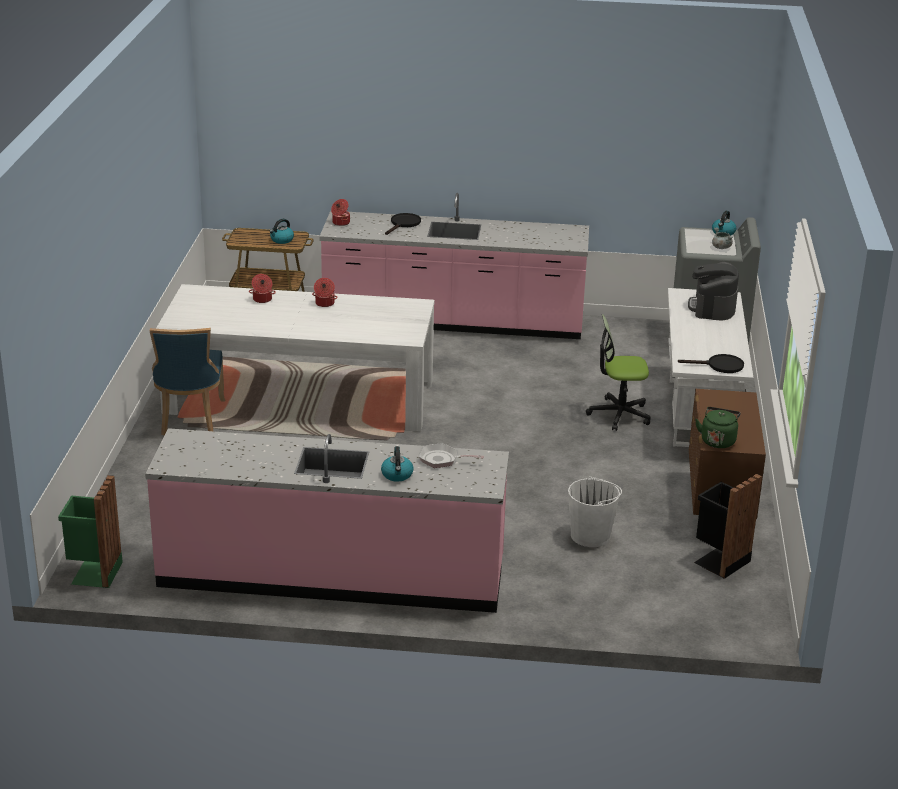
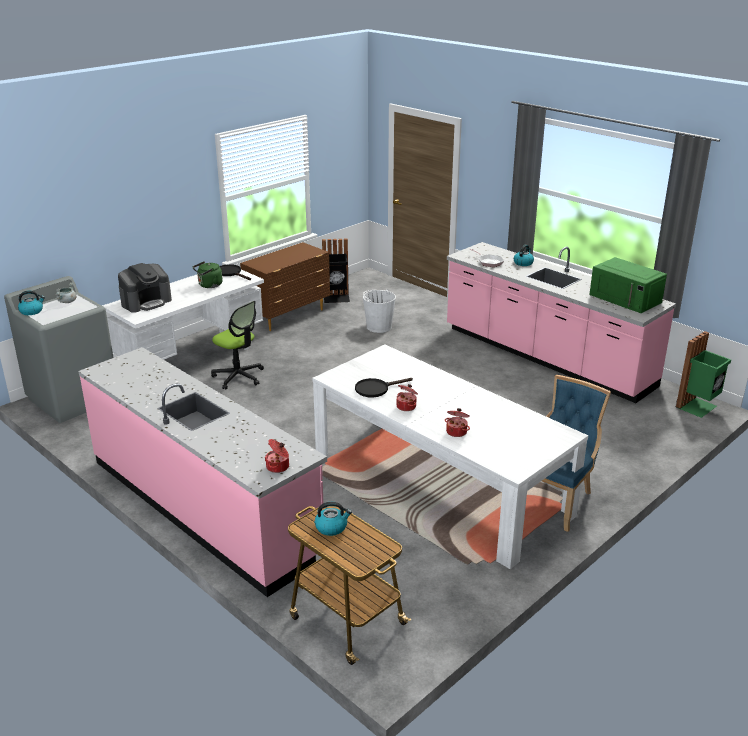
camera: 140 degrees left, 0 degrees up
black frying pan [385,213,421,235] -> black frying pan moved to [355,378,413,398]
green kettle [695,407,741,448] -> green kettle moved to [193,261,223,288]
none -> green microwave [589,257,667,313]

